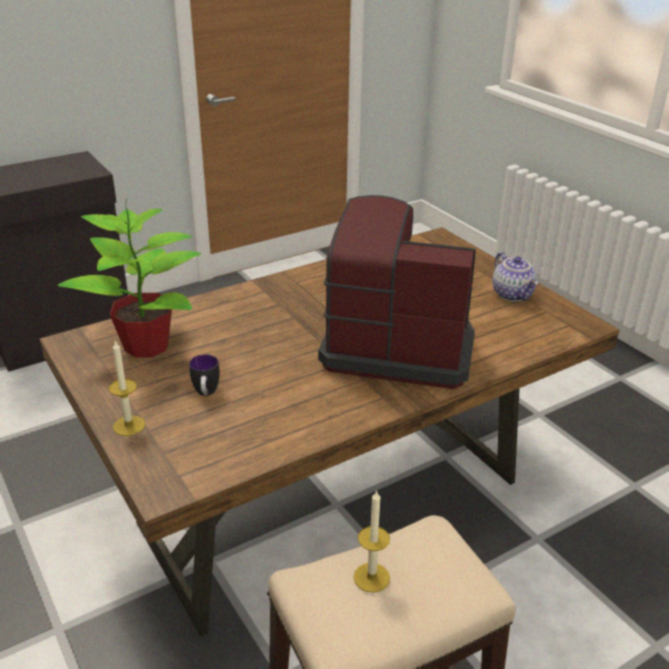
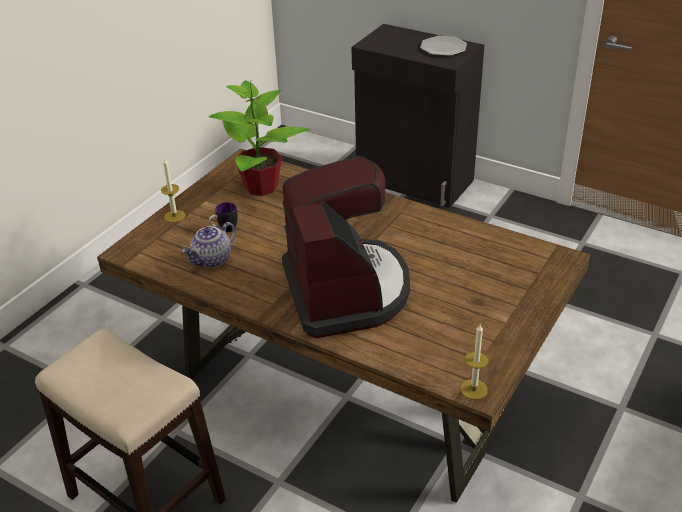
camera: 65 degrees right, 5 degrees up
candle [353,490,390,593] -> candle moved to [460,324,489,400]
teapot [492,252,538,302] -> teapot moved to [182,222,236,268]
none -> plate [420,36,467,56]

